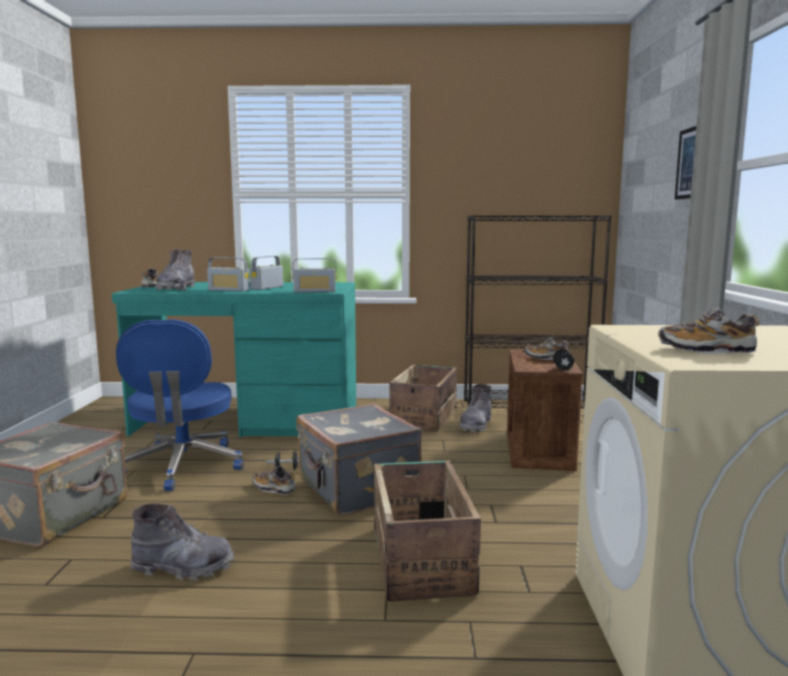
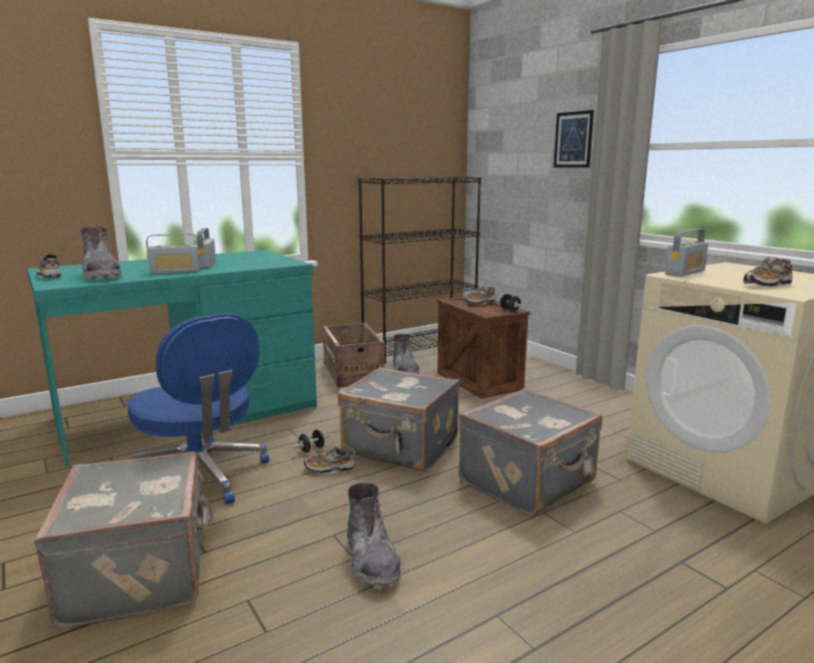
camera: 35 degrees left, 5 degrees up
grey boot [130,503,234,581] -> grey boot turned 105 degrees clockwise [347,483,401,590]
radio [292,258,336,293] -> radio moved to [665,229,708,276]
crate [374,461,481,602] -> grey suitcase [459,388,603,516]

